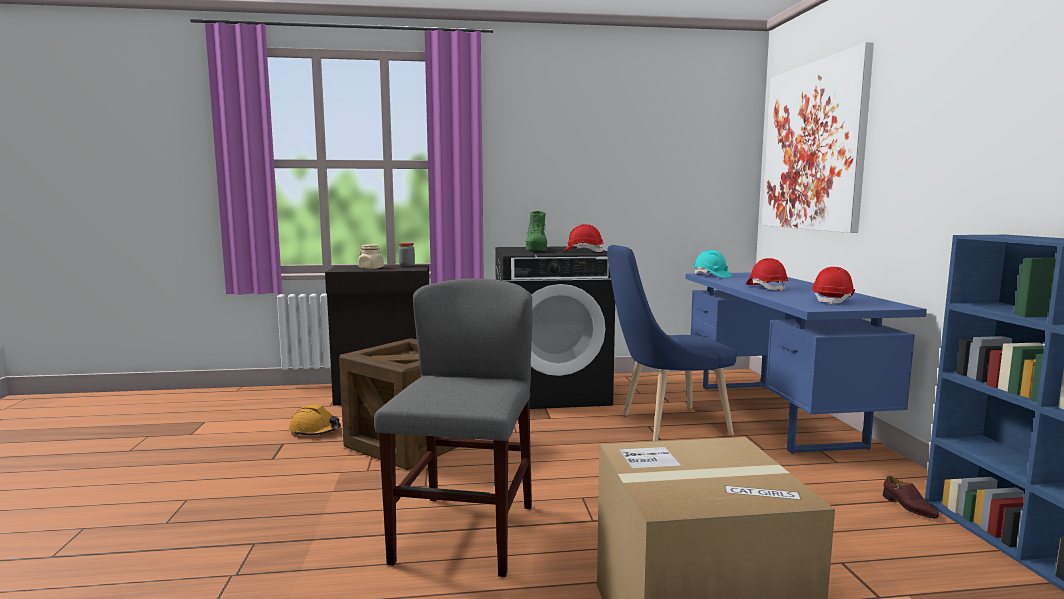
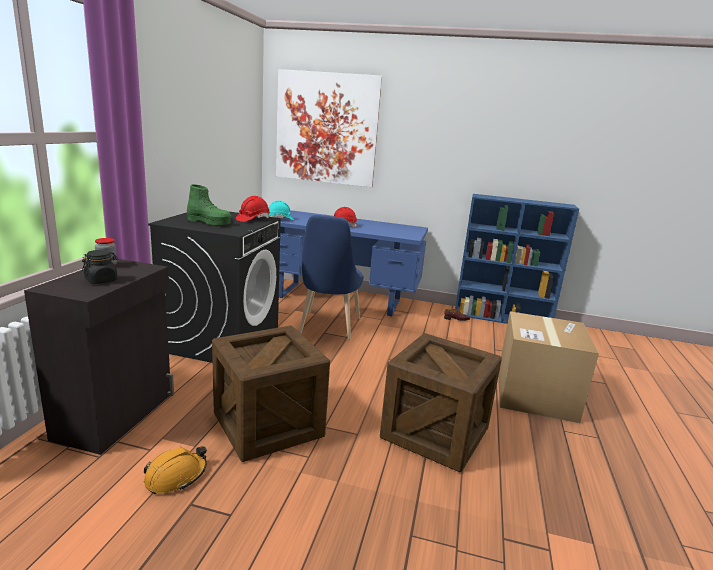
camera: 70 degrees left, 10 degrees up
beige jar [358,244,384,269] -> black jar [82,250,118,284]
grey chair [374,279,532,577] -> crate [380,333,502,472]
red hard hat [812,267,855,305] -> none

